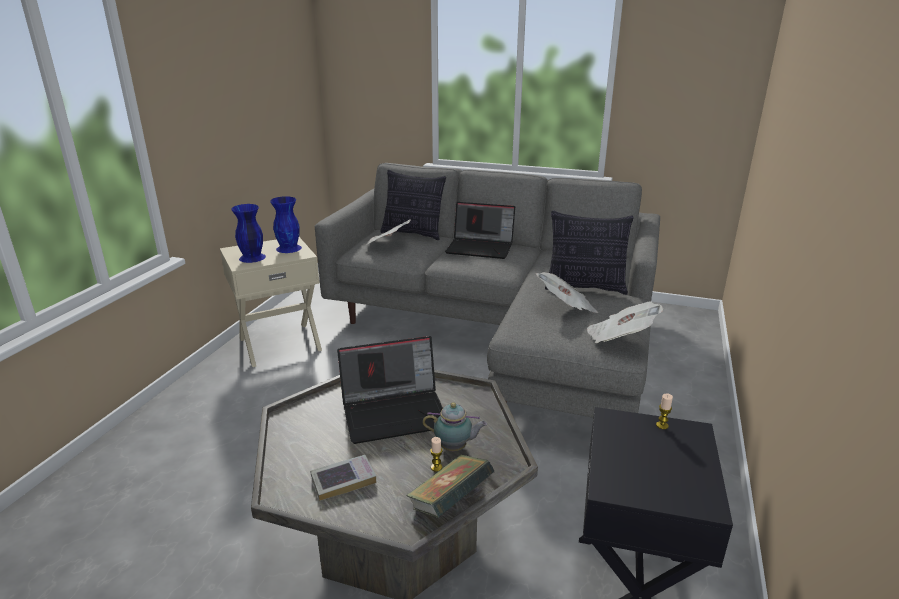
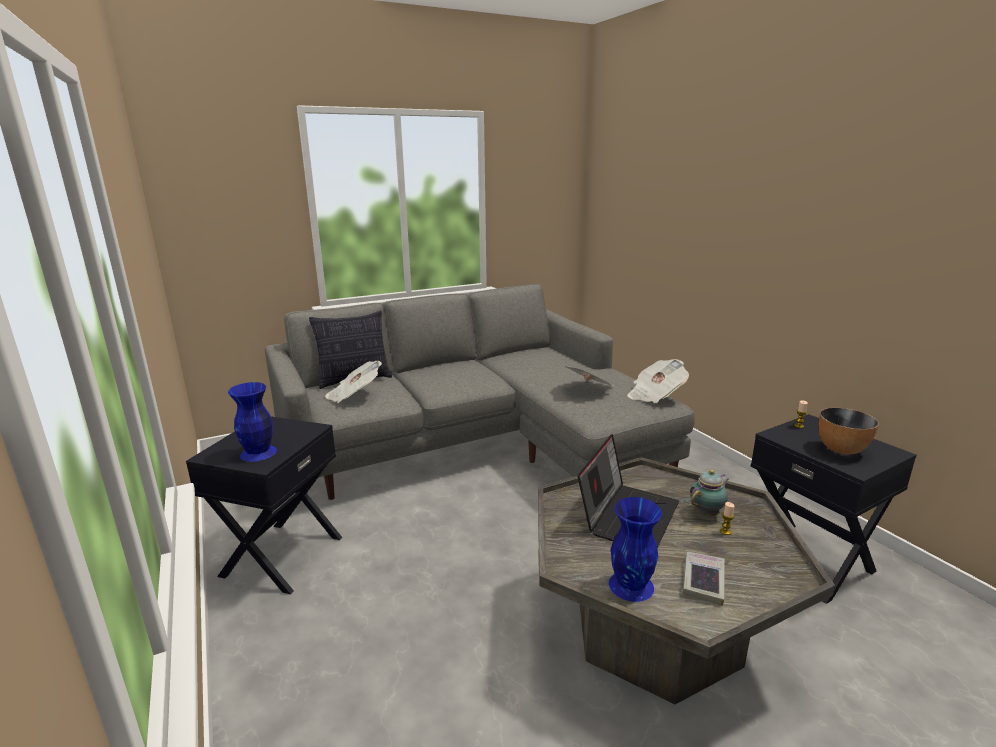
camera: 45 degrees left, 5 degrees down
beige side table [220,237,322,367] -> black side table [186,417,342,594]
blue vase [270,196,302,253] -> blue vase moved to [609,497,662,602]
book [406,455,494,518] -> none
laptop [445,202,515,259] -> none
pillow [545,211,634,295] -> none
none -> bowl [819,408,879,455]

